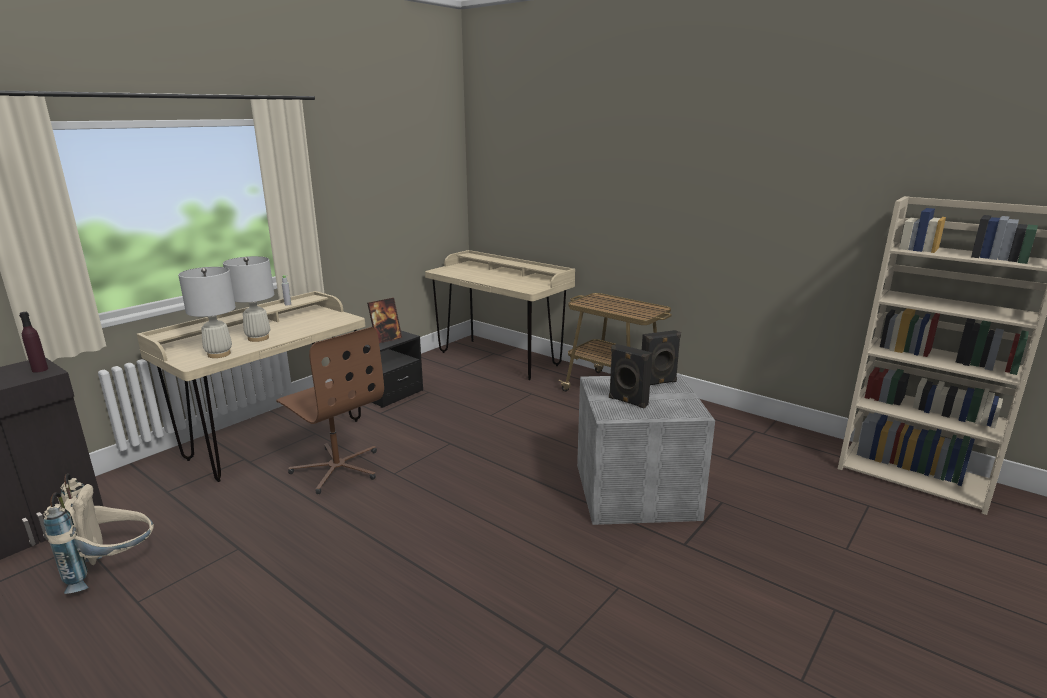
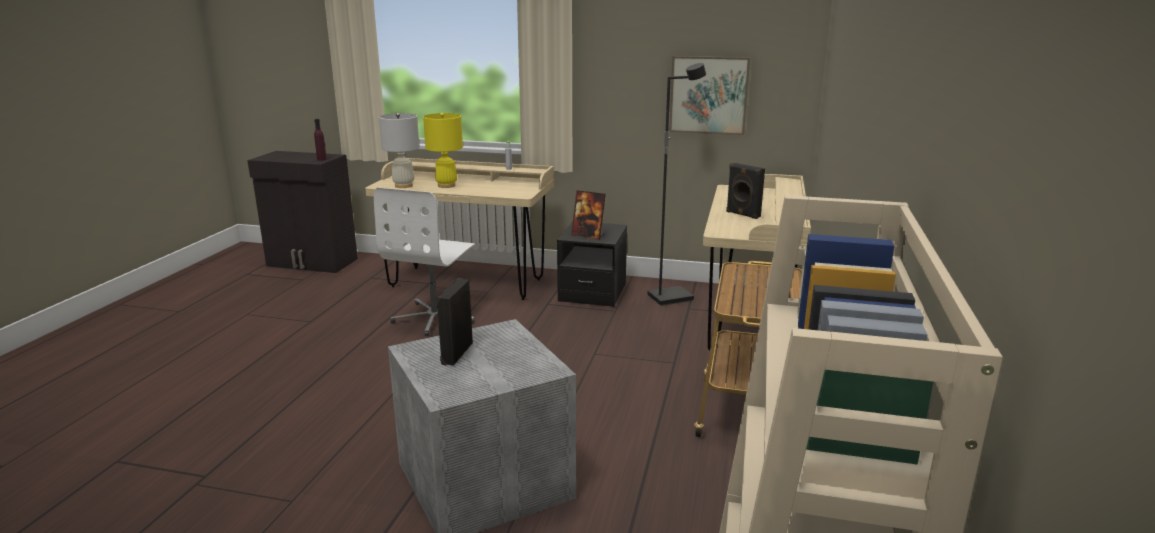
camera: 65 degrees right, 0 degrees up
beige backpack [43,474,154,594] -> none
white table lamp [223,256,274,342] -> yellow table lamp [423,113,463,188]
brown office chair [276,327,384,494] -> white office chair [374,187,475,336]
black speaker [642,330,681,385] -> black speaker moved to [726,163,765,219]
none -> black floor lamp [647,63,706,306]
none -> picture [669,56,750,135]

